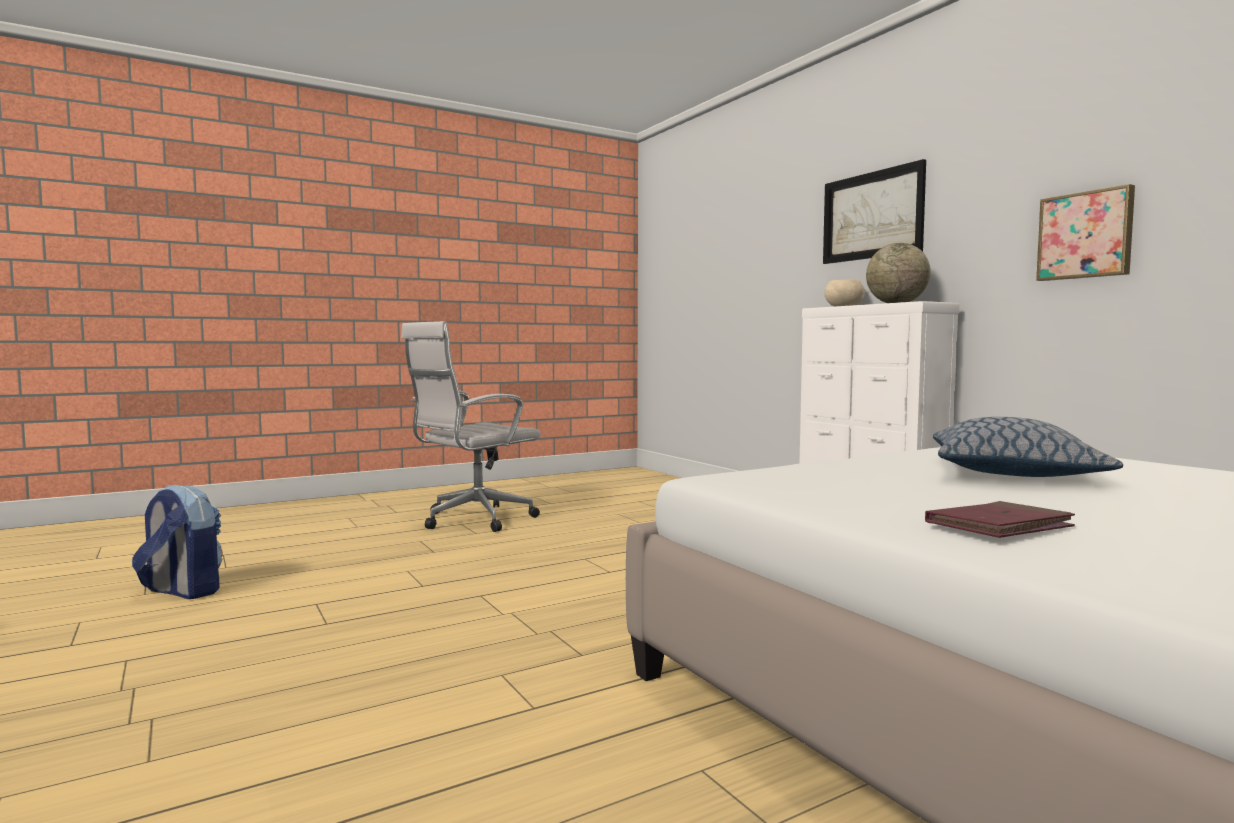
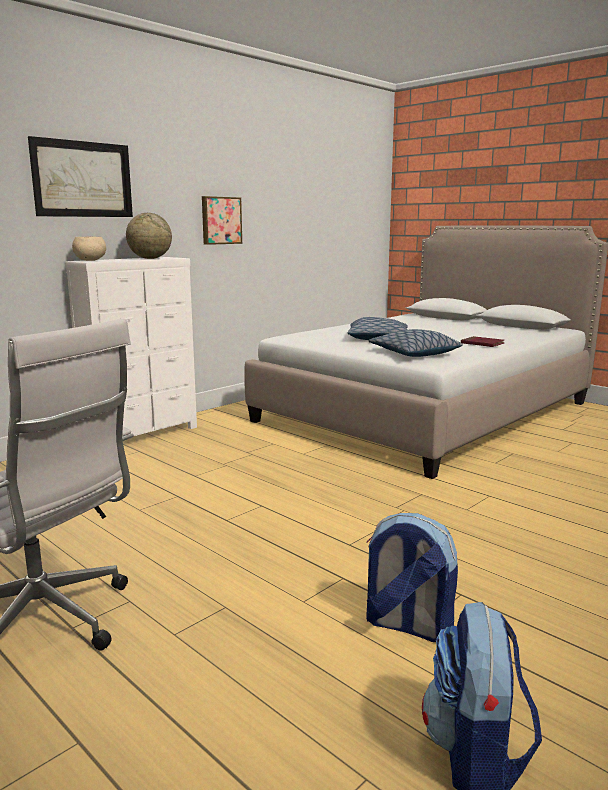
camera: 105 degrees left, 10 degrees up
none -> backpack [366,513,458,642]
none -> pillow [368,329,463,357]

